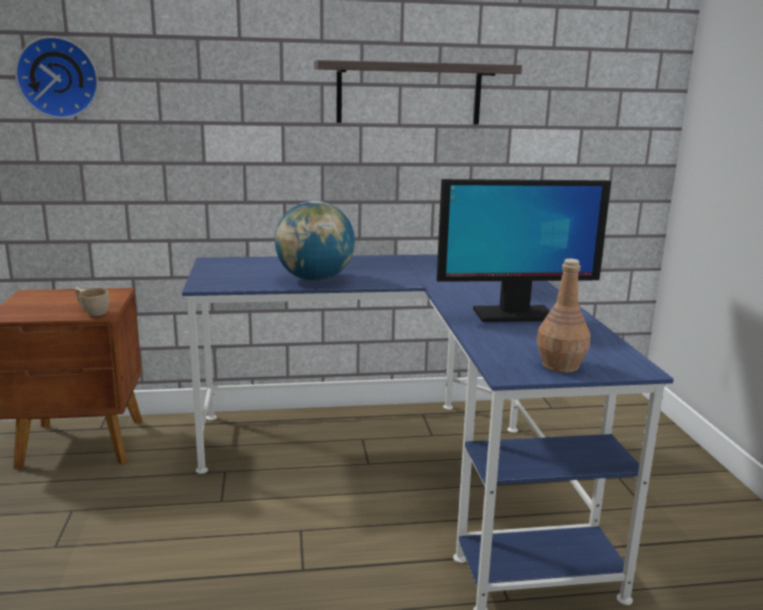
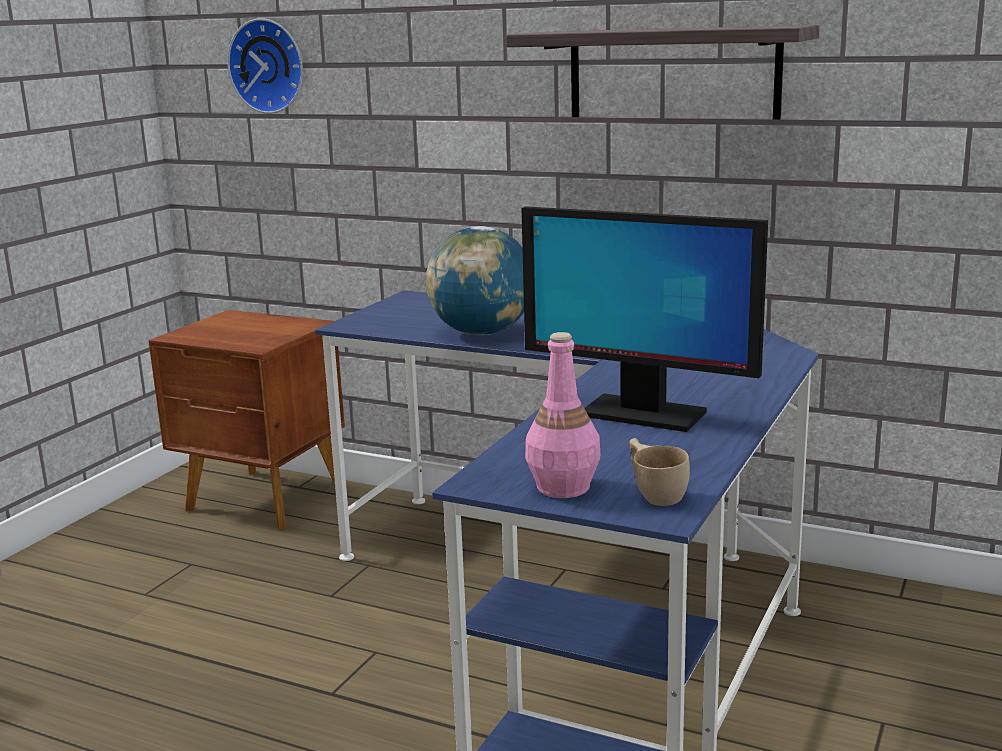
camera: 35 degrees right, 0 degrees up
beige cup [75,287,109,316] -> beige cup moved to [630,438,690,506]
brown bottle [537,259,590,373] -> pink bottle [525,332,600,498]

